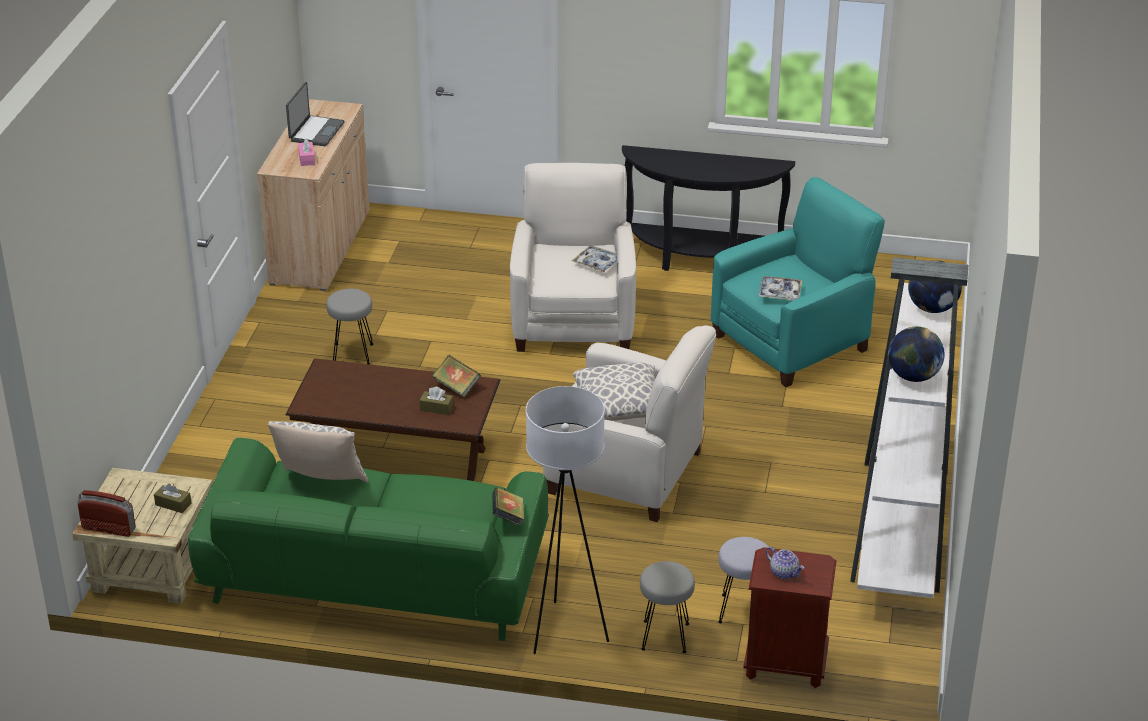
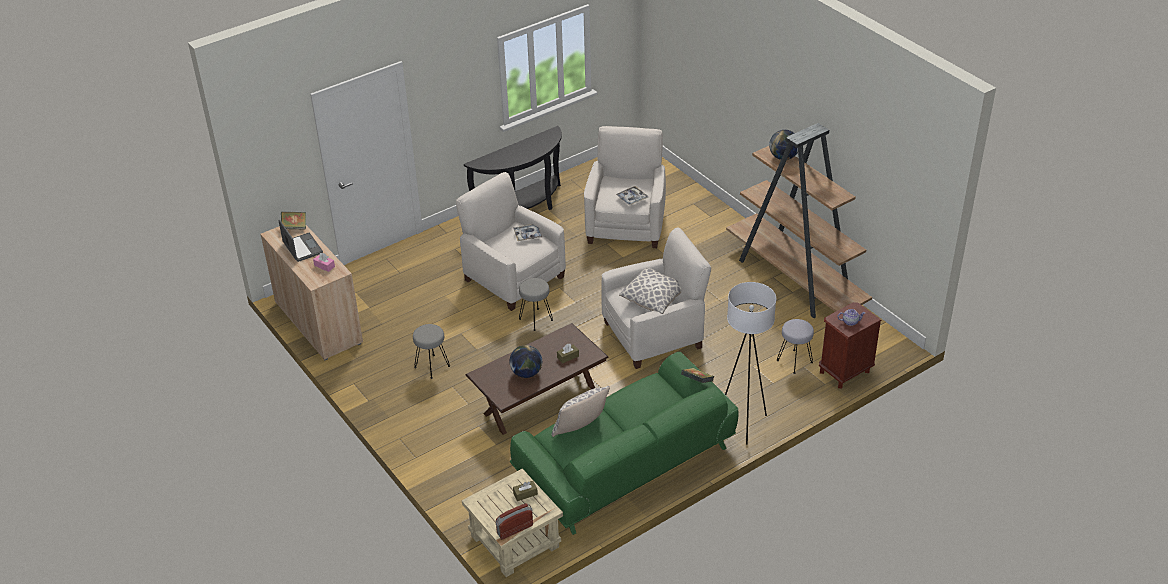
camera: 45 degrees left, 5 degrees up
book [432,355,481,397] -> book moved to [281,212,306,230]
grey stool [640,561,695,653] -> grey stool moved to [519,278,553,331]
turquoise armchair [711,177,885,387] -> white armchair [584,126,666,248]
white bookcase [850,257,968,598] -> brown bookcase [726,123,872,318]
globe [888,327,945,382] -> globe moved to [509,345,542,378]

